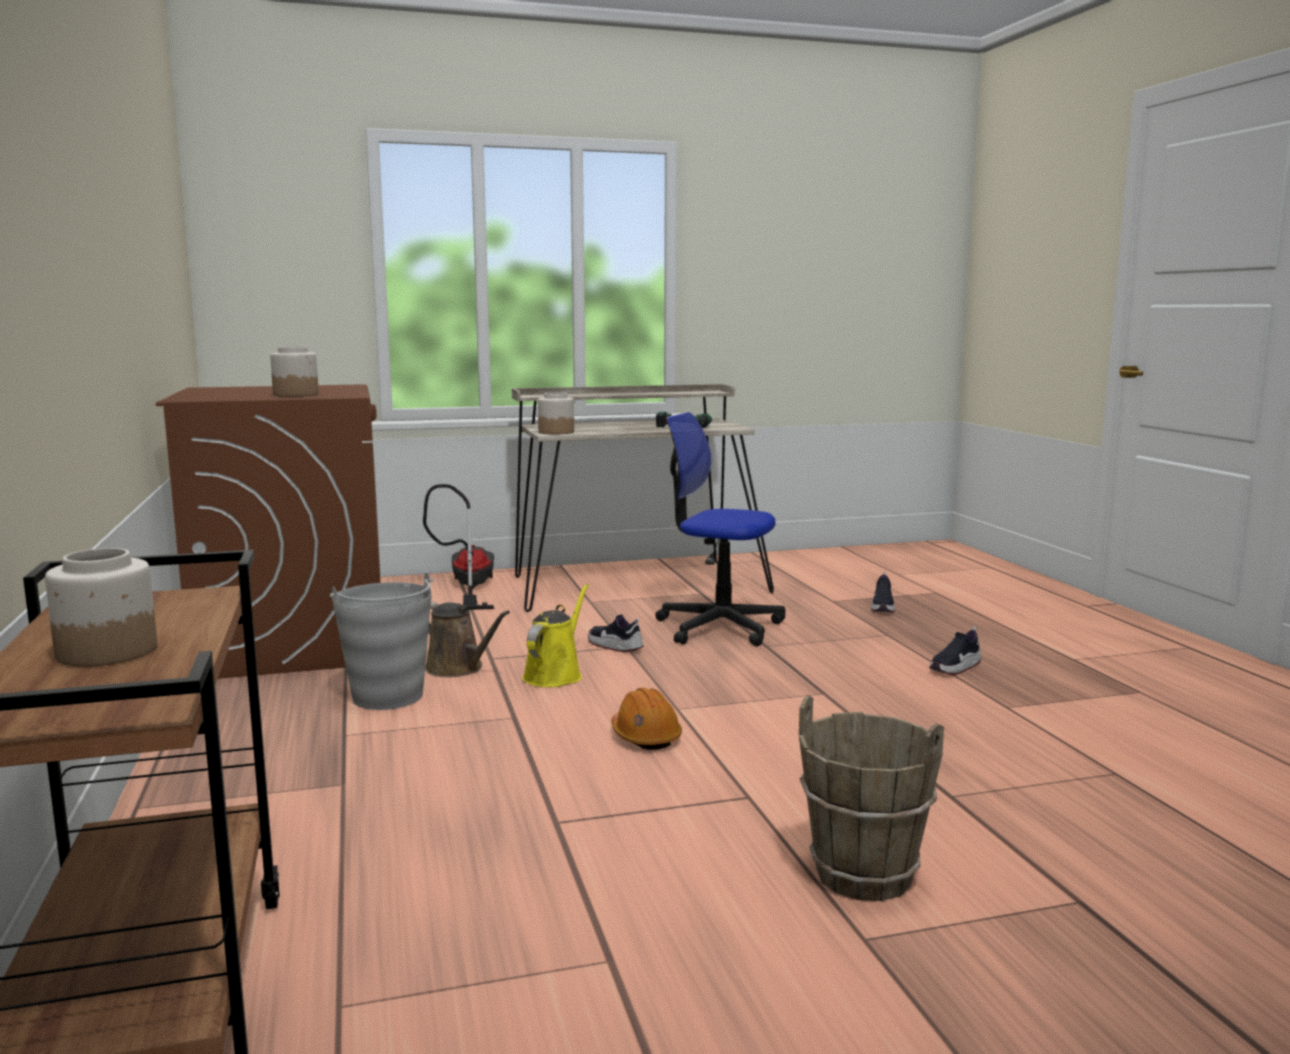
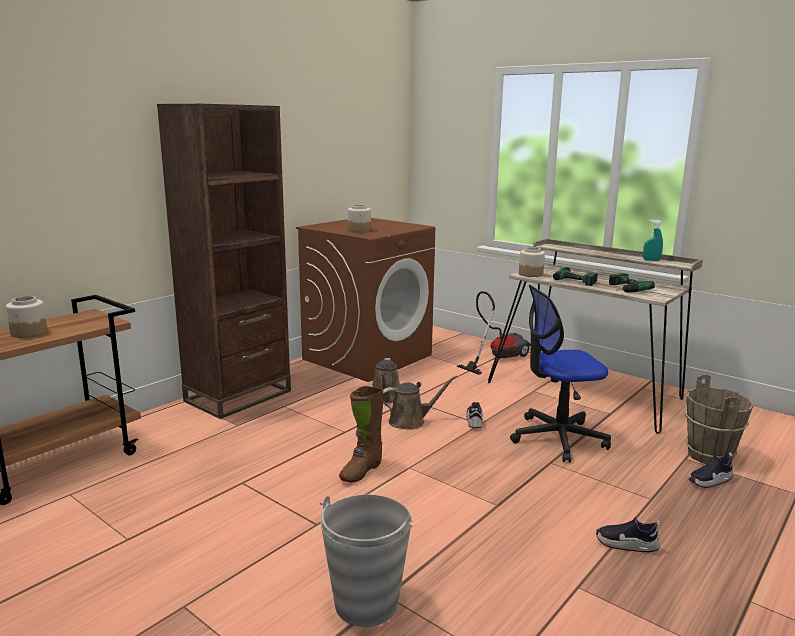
camera: 55 degrees right, 5 degrees up
grey bucket [329,573,434,710] -> grey bucket moved to [320,495,413,627]
yellow watering can [522,584,589,687] -> brown watering can [383,376,457,430]
orange hard hat [611,688,682,750] -> brown boot [339,386,383,482]
office chair [655,412,786,646] -> office chair turned 90 degrees counterclockwise [510,285,611,463]
brown bucket [799,696,944,901] -> brown bucket moved to [685,374,754,464]
none -> brown bookcase [157,103,291,419]
none -> power drill [553,267,598,286]
none -> turquoise spray bottle [643,220,663,261]

